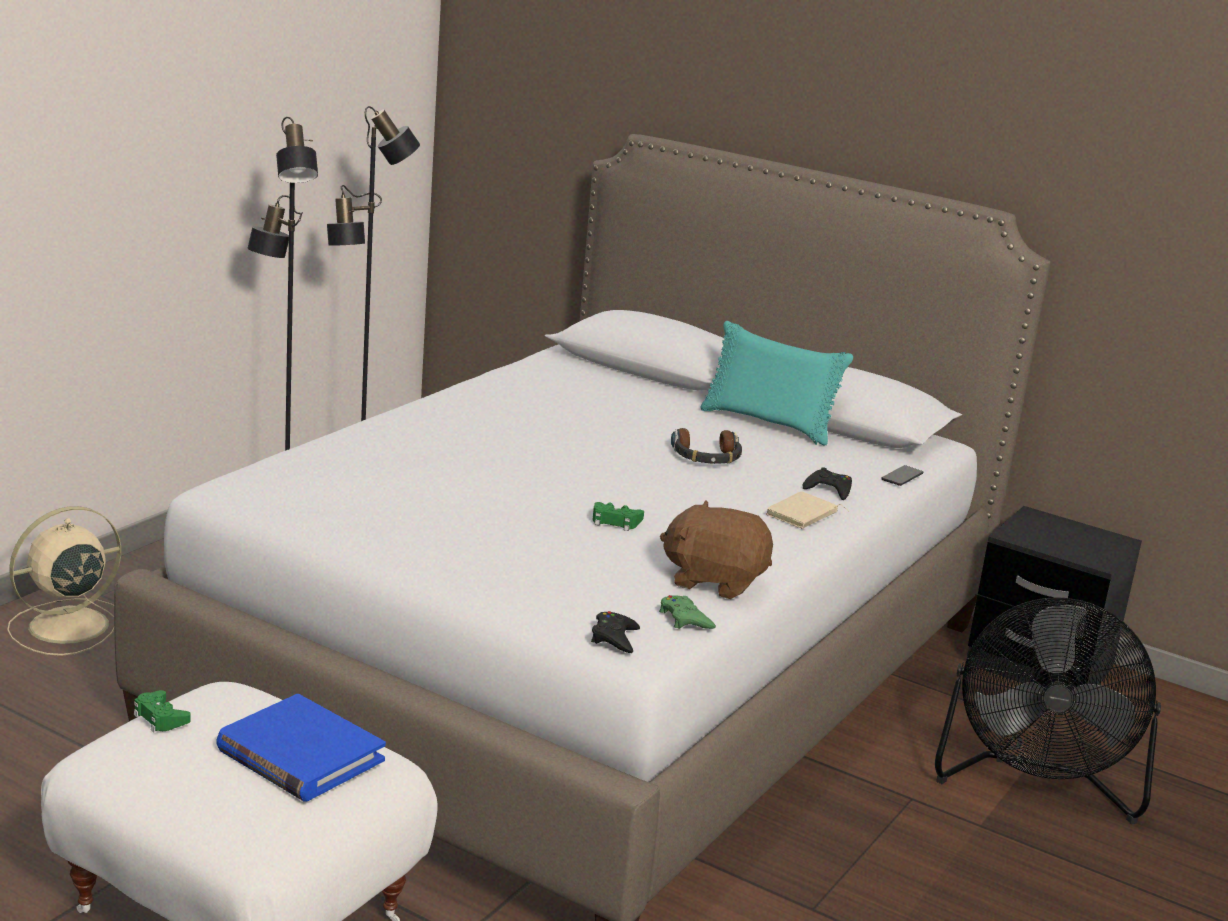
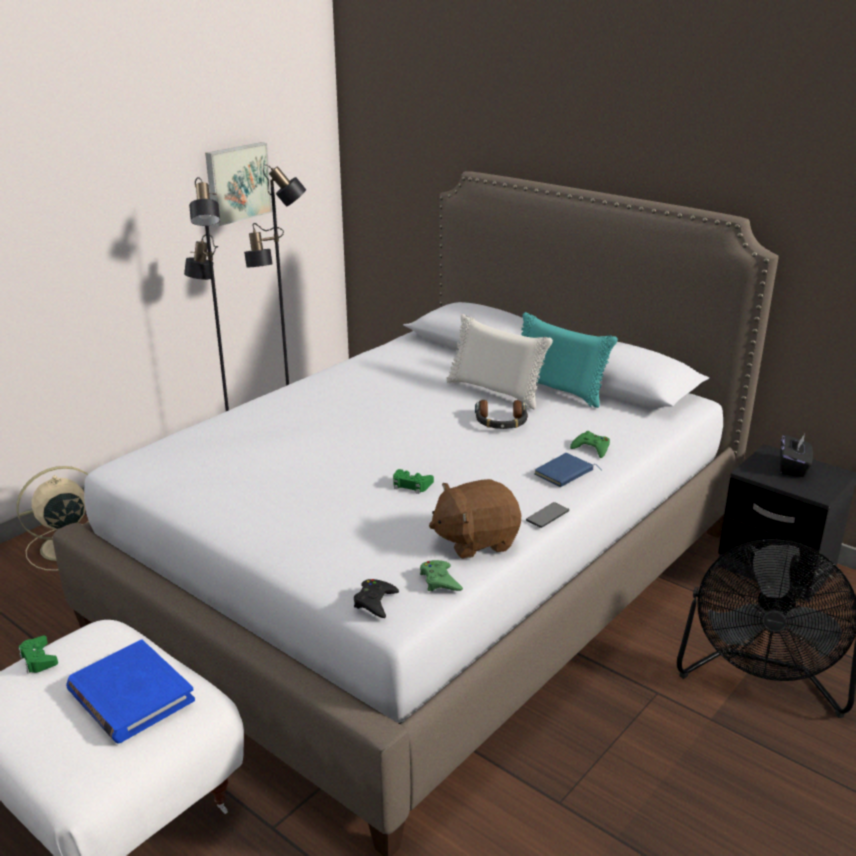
camera: 10 degrees right, 5 degrees up
brown plush toy [660,500,773,599] -> brown plush toy turned 45 degrees counterclockwise [429,479,521,559]
beige book [766,491,850,529] -> blue book [534,453,602,487]
black game controller [802,468,852,500] -> green game controller [570,431,610,458]
phone [881,465,923,486] -> phone moved to [526,502,569,528]
none -> picture [205,142,273,226]
none -> white pillow [447,314,553,409]
none -> black tissue box [780,434,813,477]

